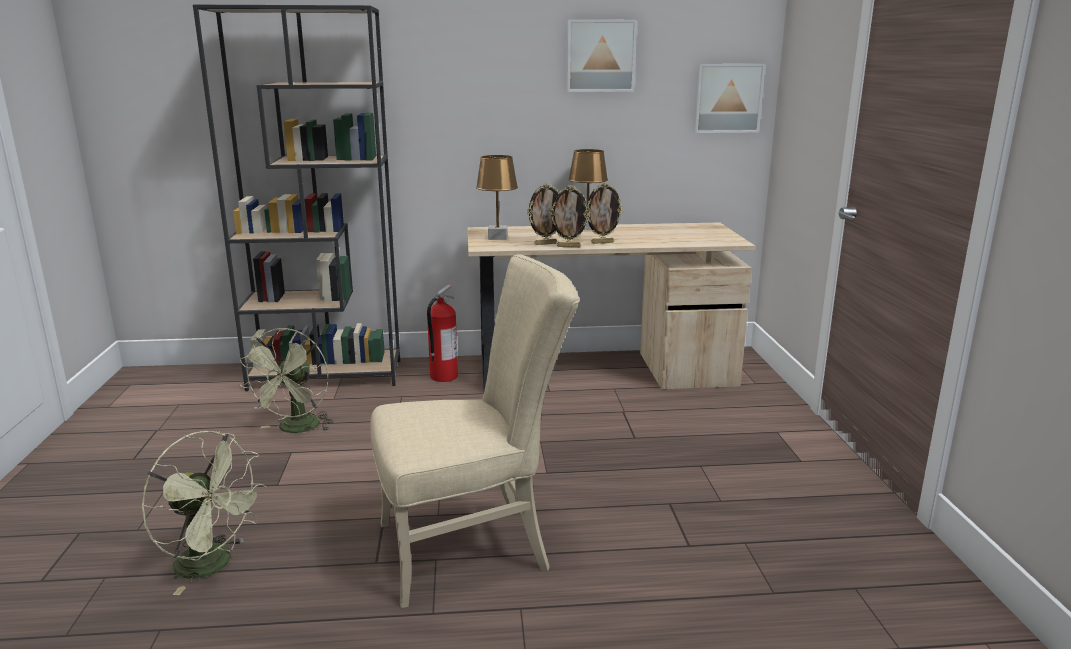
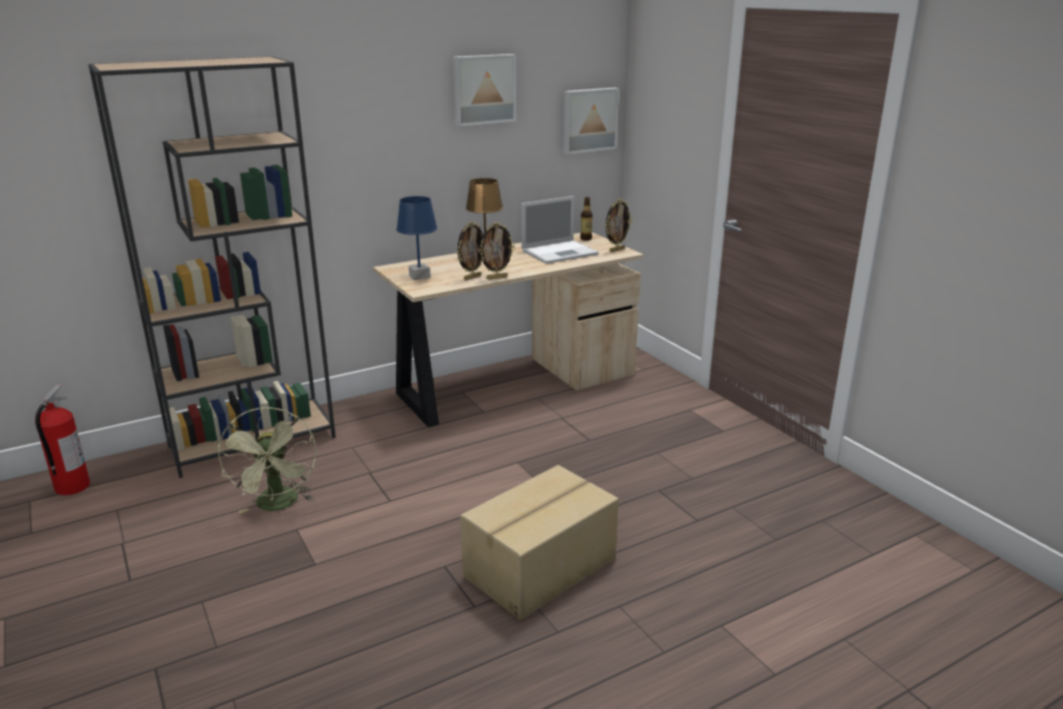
camera: 25 degrees left, 5 degrees up
green fan [142,431,266,595] -> none
beige chair [370,254,580,608] -> cardboard box [460,465,619,620]
fire extinguisher [427,284,458,382] -> fire extinguisher moved to [35,384,90,495]
brown table lamp [476,155,518,240] -> blue table lamp [396,196,438,280]
picture frame [587,182,624,244] -> picture frame moved to [605,199,632,252]
none -> laptop [521,196,599,264]
none -> bottle [580,197,593,241]

